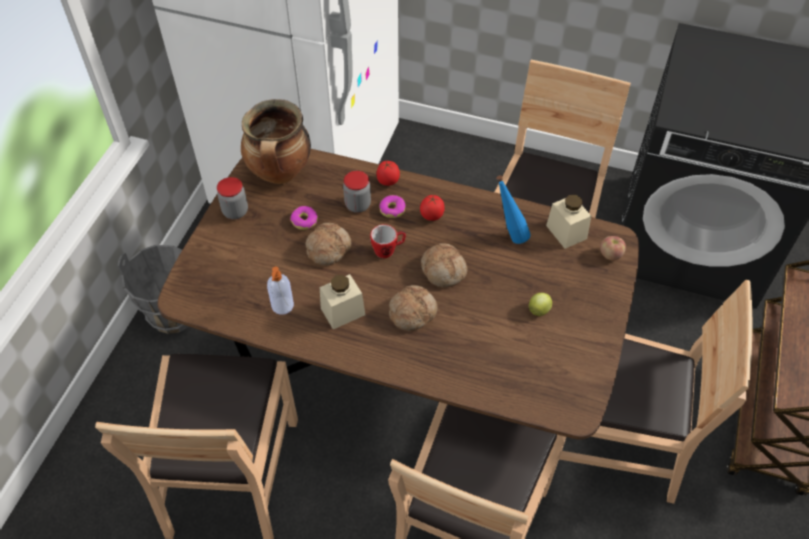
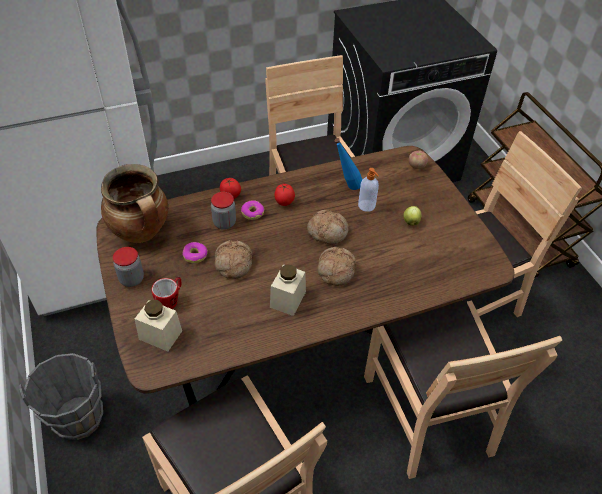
camera: 40 degrees left, 5 degrees down
soap dispenser [267,267,294,315] -> soap dispenser moved to [358,168,379,212]
mug [370,224,406,258] -> mug moved to [151,277,181,309]
beige jar [546,195,591,249] -> beige jar moved to [135,300,182,351]

